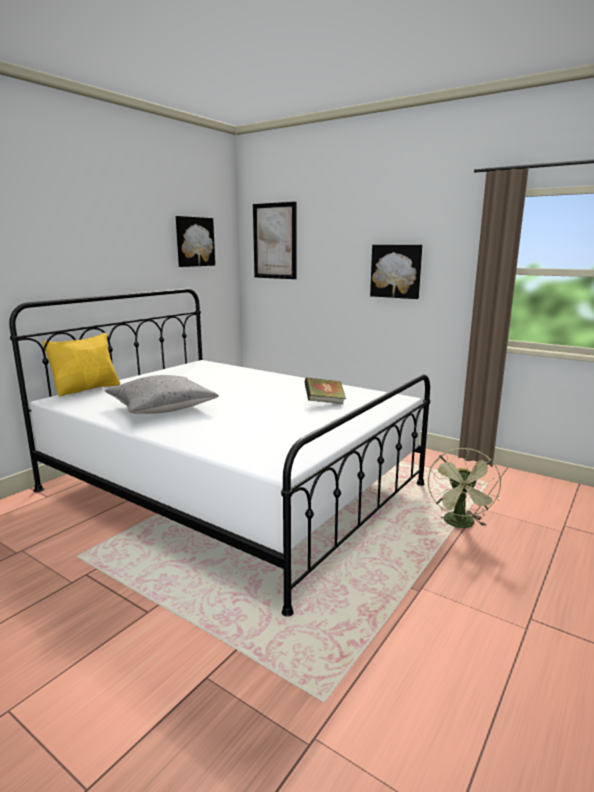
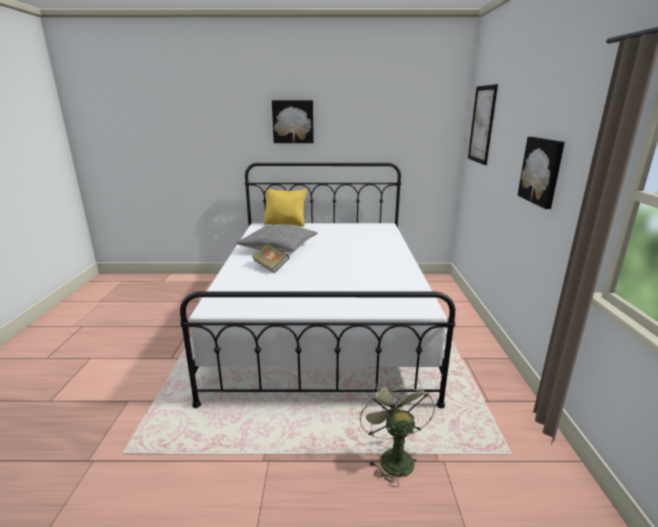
camera: 55 degrees right, 5 degrees up
picture [176,216,215,267] -> picture moved to [272,100,314,143]
book [304,377,346,404] -> book moved to [252,243,289,273]
green fan [428,448,502,528] -> green fan turned 105 degrees clockwise [359,378,435,487]

